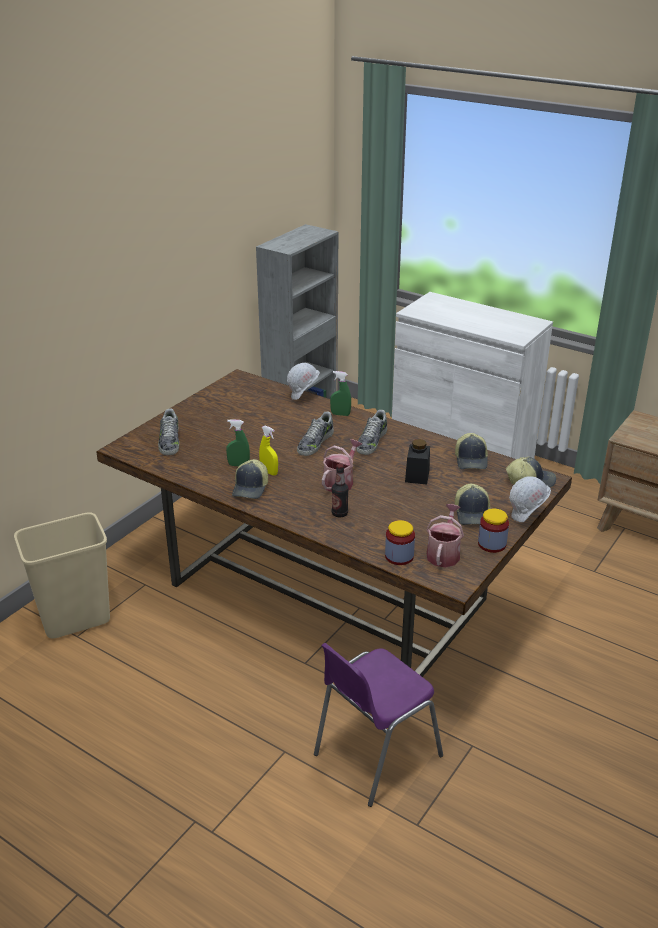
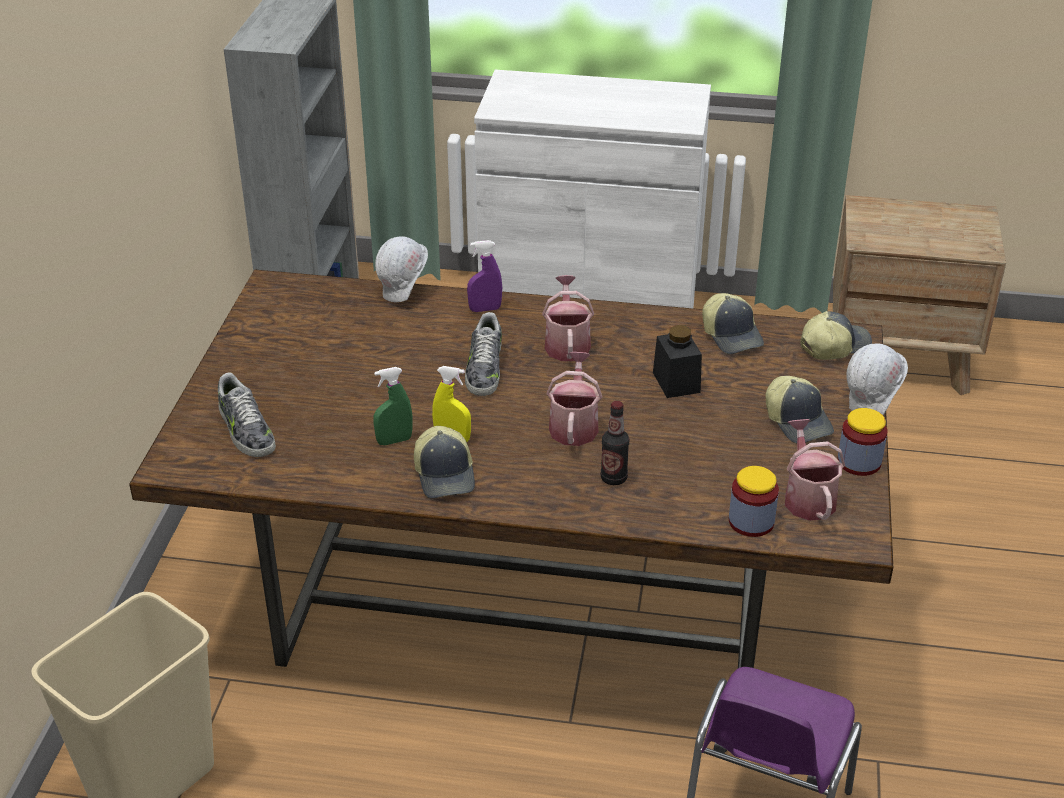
camera: 25 degrees left, 5 degrees up
green spray bottle [330,371,351,416] -> purple spray bottle [467,240,502,312]
shoe [356,410,387,455] -> watering can [542,275,594,361]

